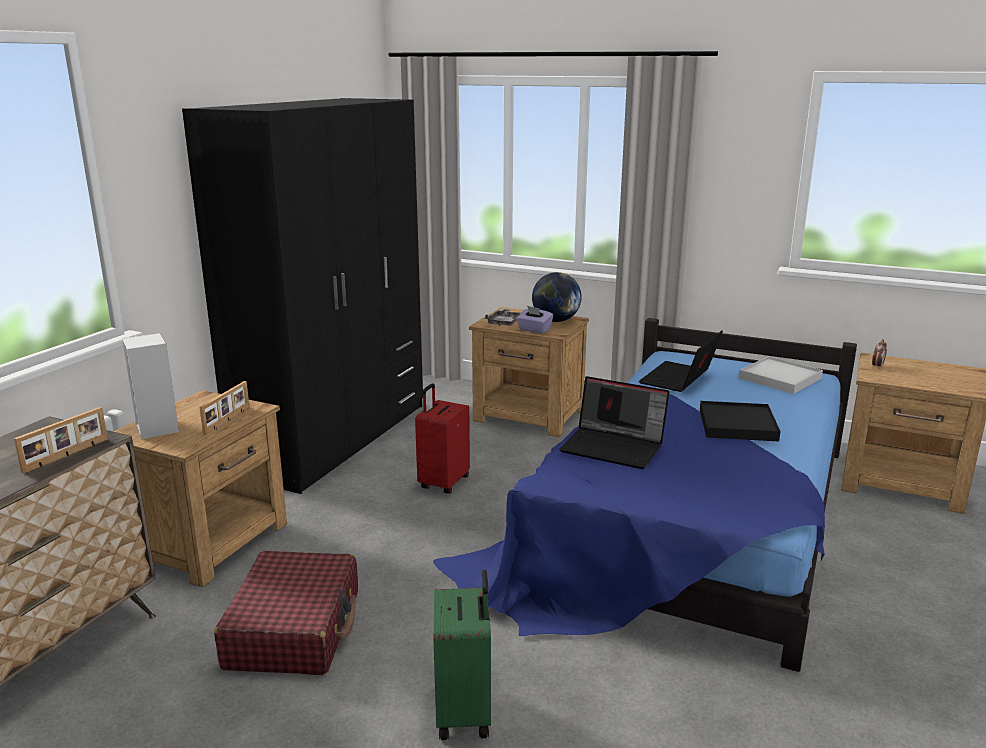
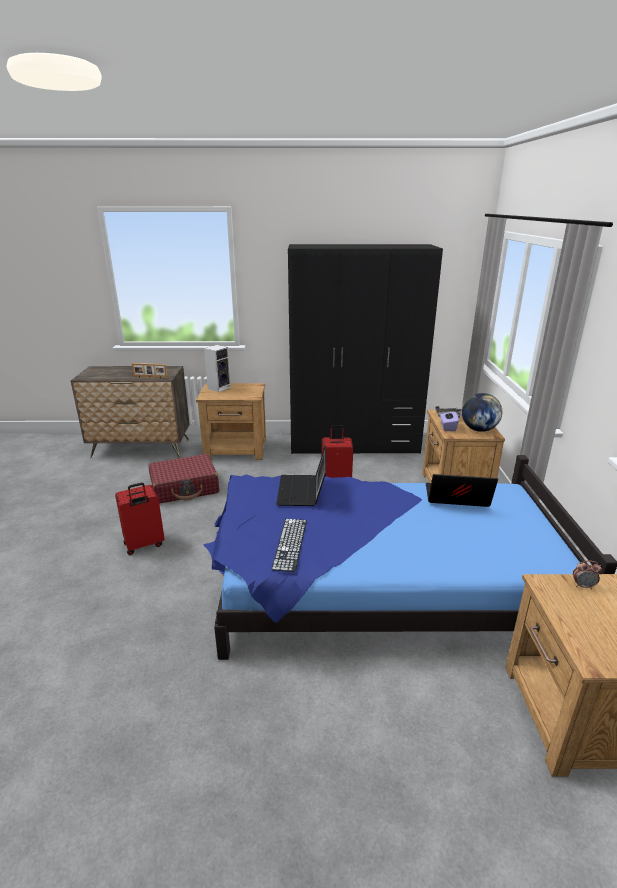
camera: 65 degrees right, 5 degrees up
picture frame [199,381,250,435] -> none
green suitcase [433,570,491,740] -> red suitcase [115,483,165,555]
black tray [700,401,780,442] -> none
white tray [738,356,823,394] -> none
none -> keyboard [271,519,307,572]

